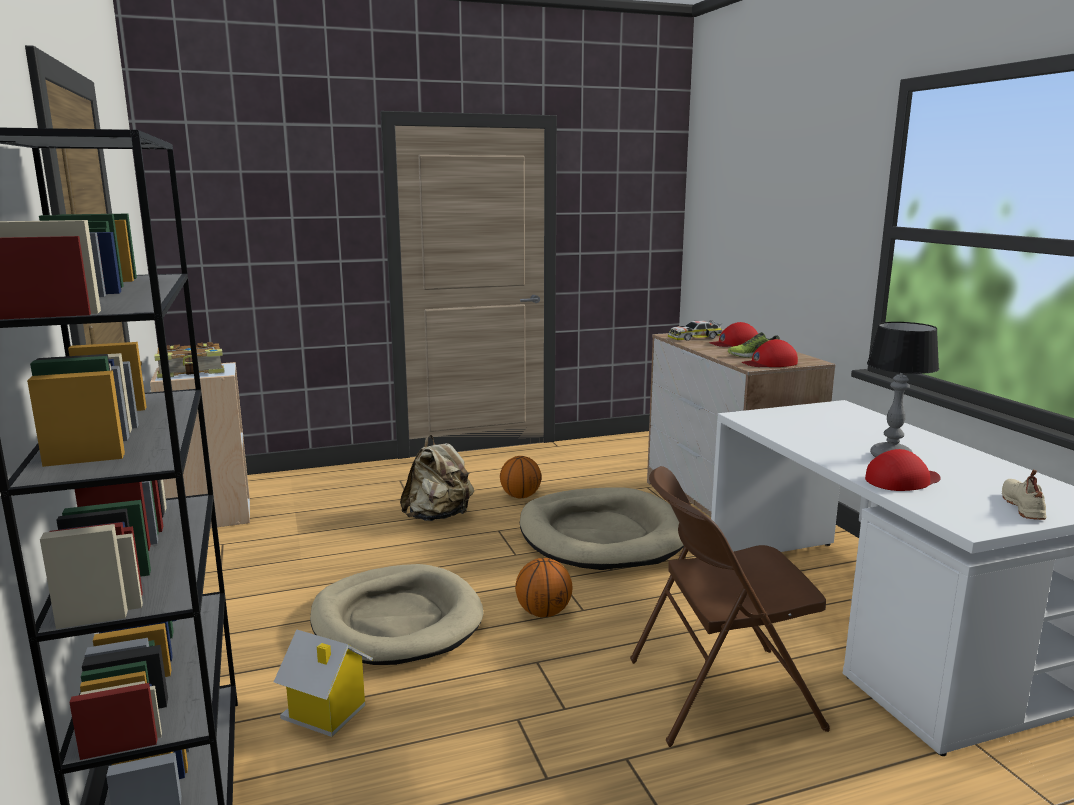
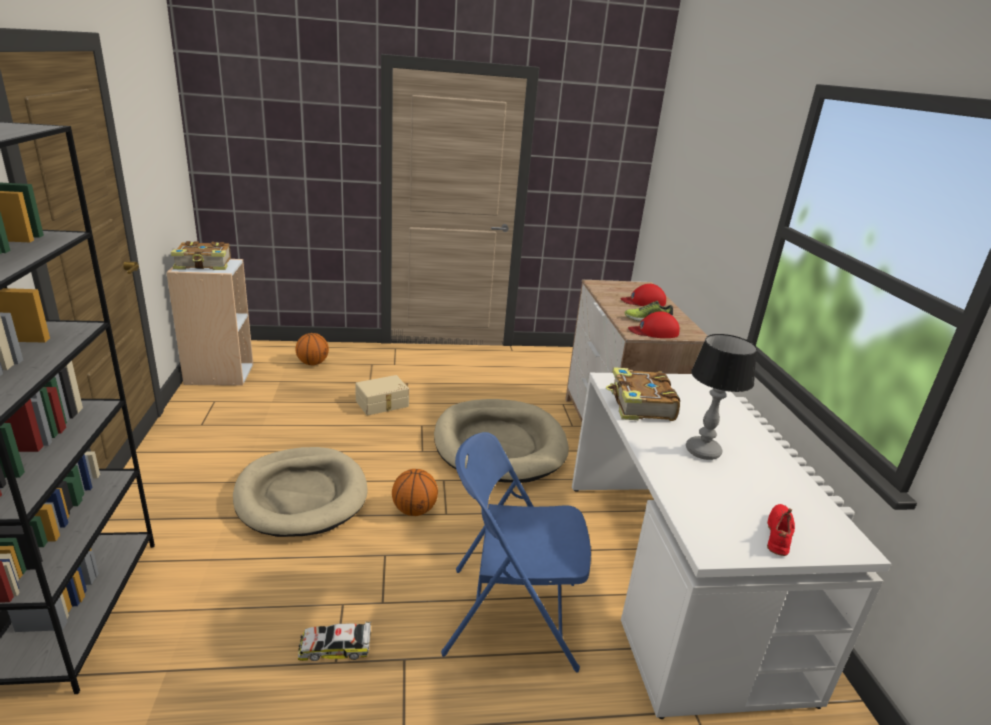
camera: 10 degrees right, 10 degrees up
toy house [274,629,373,737] -> none
beige backpack [400,435,474,521] -> beige storage box [355,375,409,416]
basketball [500,456,542,499] -> basketball moved to [295,333,329,365]
brown chair [630,466,830,747] -> blue chair [441,432,591,673]
toy car [668,320,722,341] -> toy car moved to [298,622,371,661]
red cap [865,449,941,491] -> none
beige shoe [1002,470,1047,520] -> red shoe [767,504,795,556]
none -> book [606,367,680,421]

